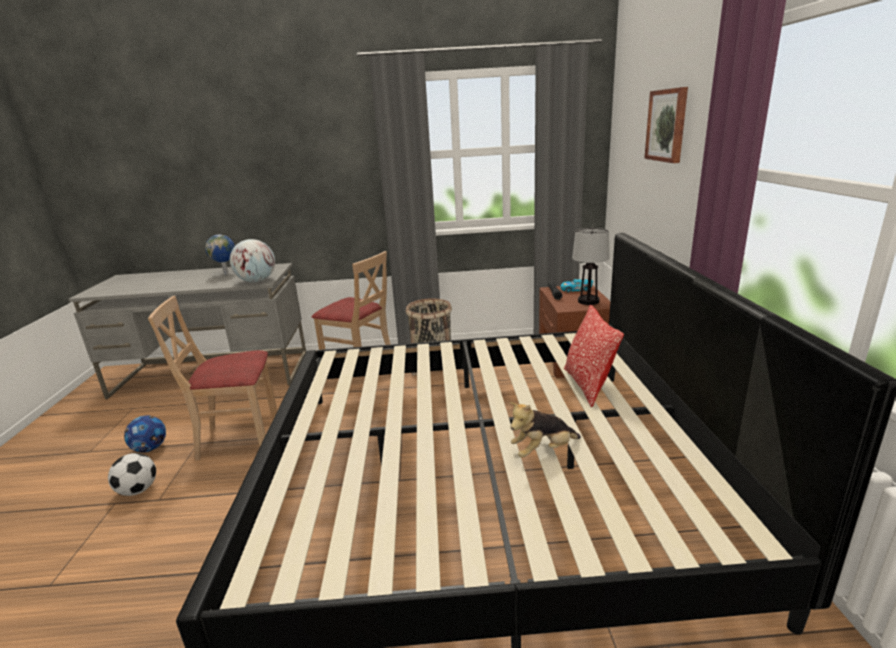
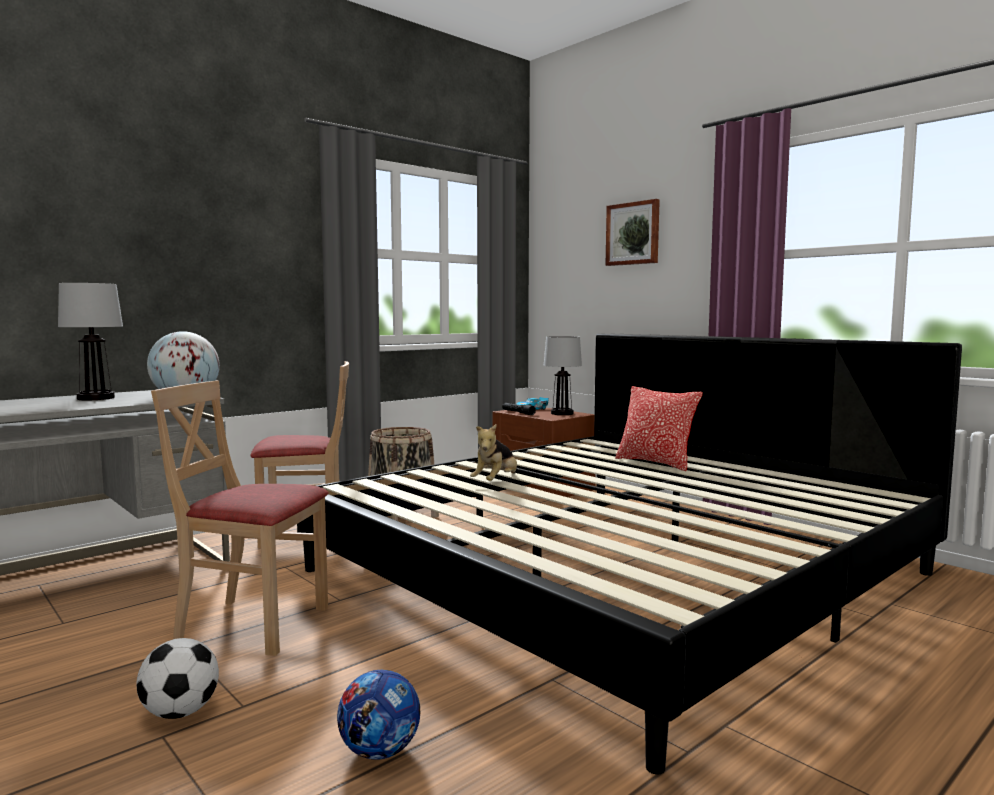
camera: 40 degrees left, 15 degrees down
football [124,415,166,452] -> football moved to [337,670,420,760]
beige chair [148,296,277,461] -> beige chair turned 60 degrees clockwise [151,380,329,656]
globe [205,235,235,275] -> table lamp [58,283,123,400]
plush toy [510,402,581,458] -> plush toy moved to [470,424,517,481]

